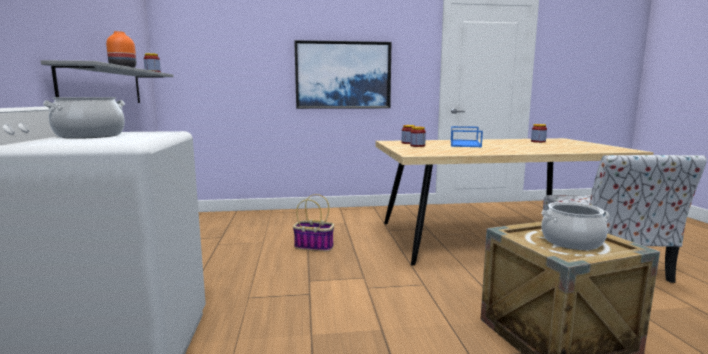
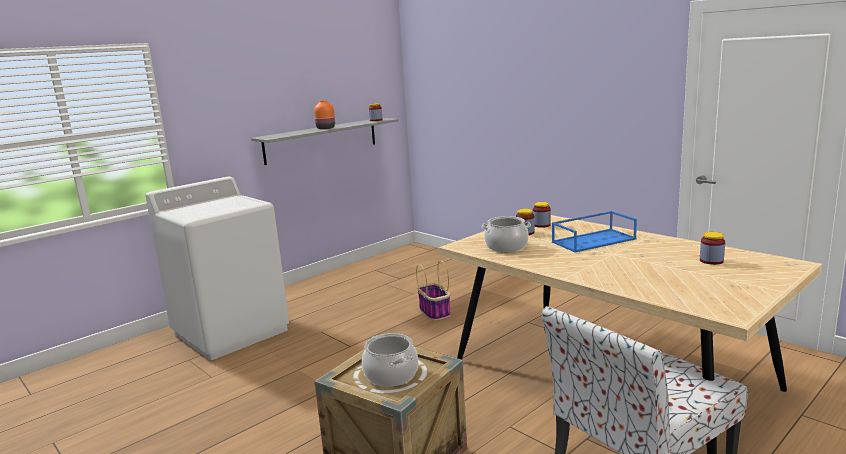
camera: 55 degrees right, 5 degrees up
cooking pot [43,97,125,139] -> cooking pot moved to [481,216,531,252]
picture [294,40,392,109] -> none

